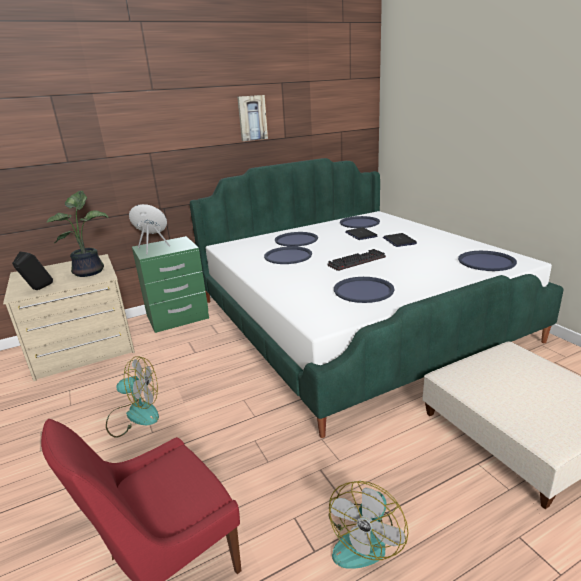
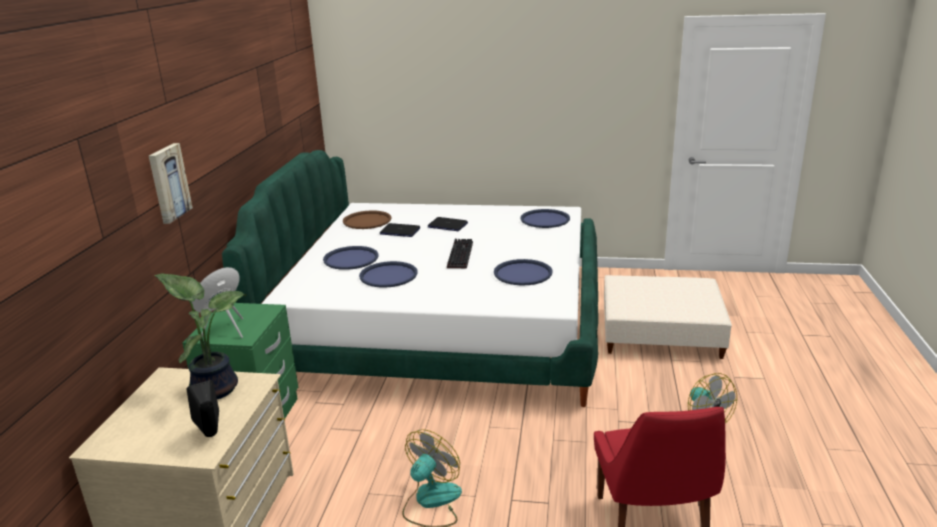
camera: 55 degrees left, 0 degrees up
picture [237,95,268,141] -> picture moved to [149,143,193,224]
blue tray [340,216,380,228] -> brown tray [343,210,391,229]

